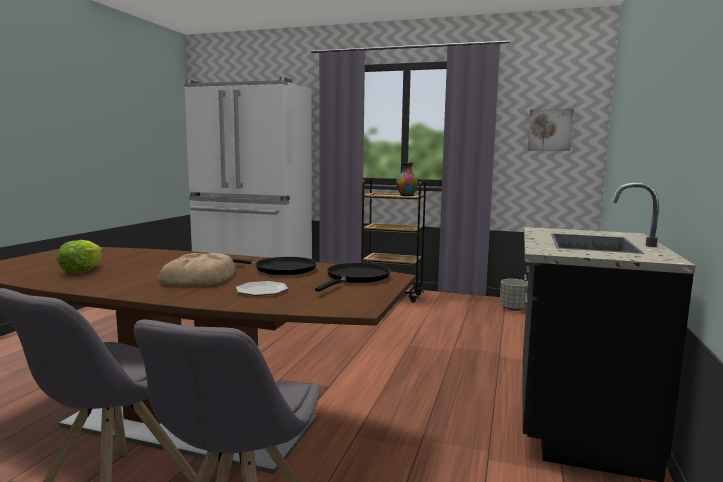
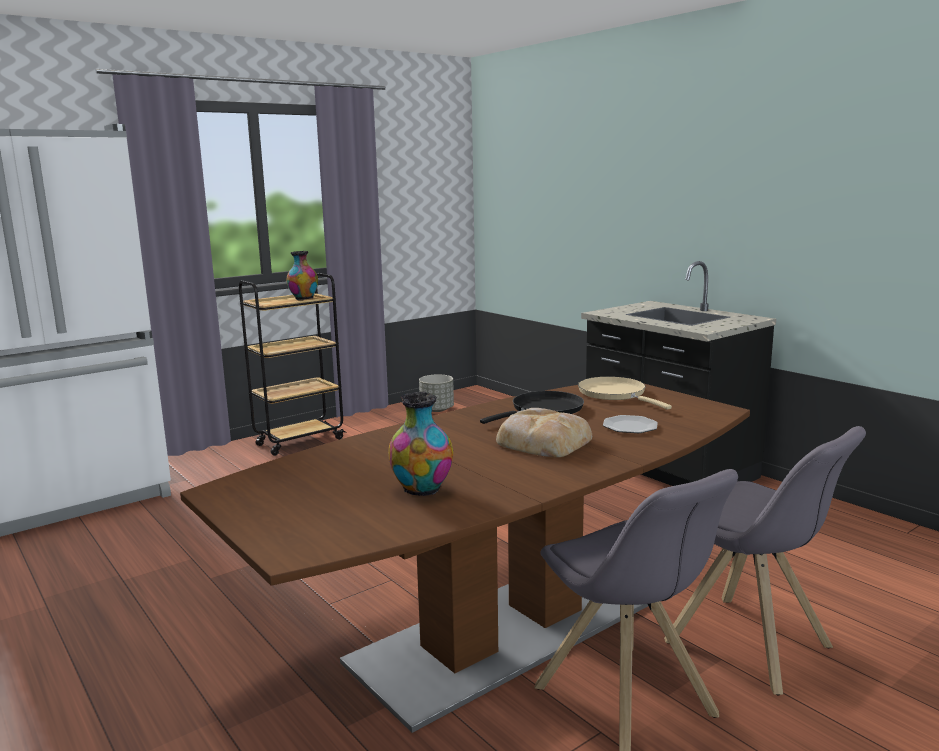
camera: 55 degrees left, 5 degrees up
lettuce [57,240,103,274] -> vase [388,391,453,496]
black frying pan [315,263,391,292] -> beige frying pan [578,377,672,410]
picture [527,109,574,151] -> none

